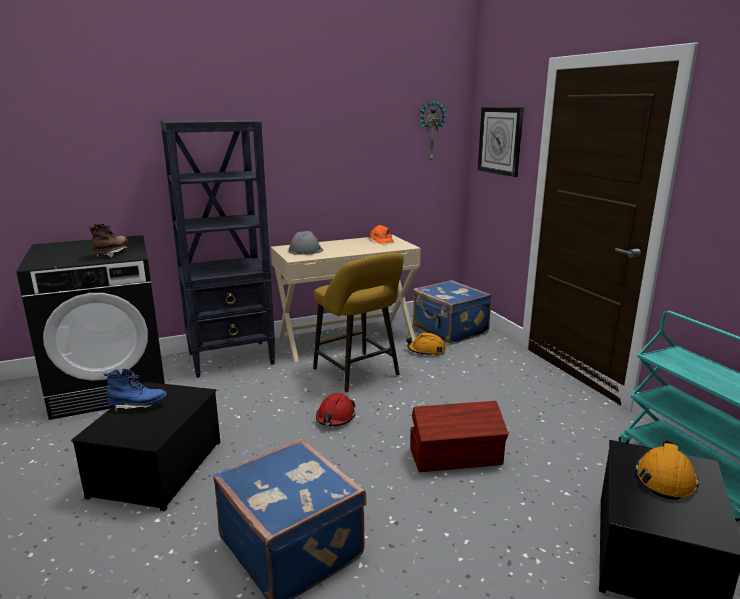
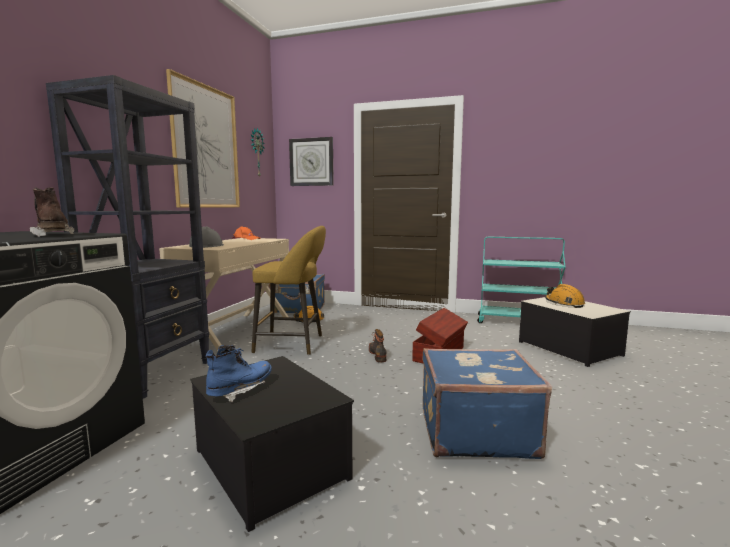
camera: 50 degrees left, 10 degrees down
red hard hat [316,393,356,426] -> none
none -> picture [166,69,240,207]
none -> boot [369,329,387,362]

